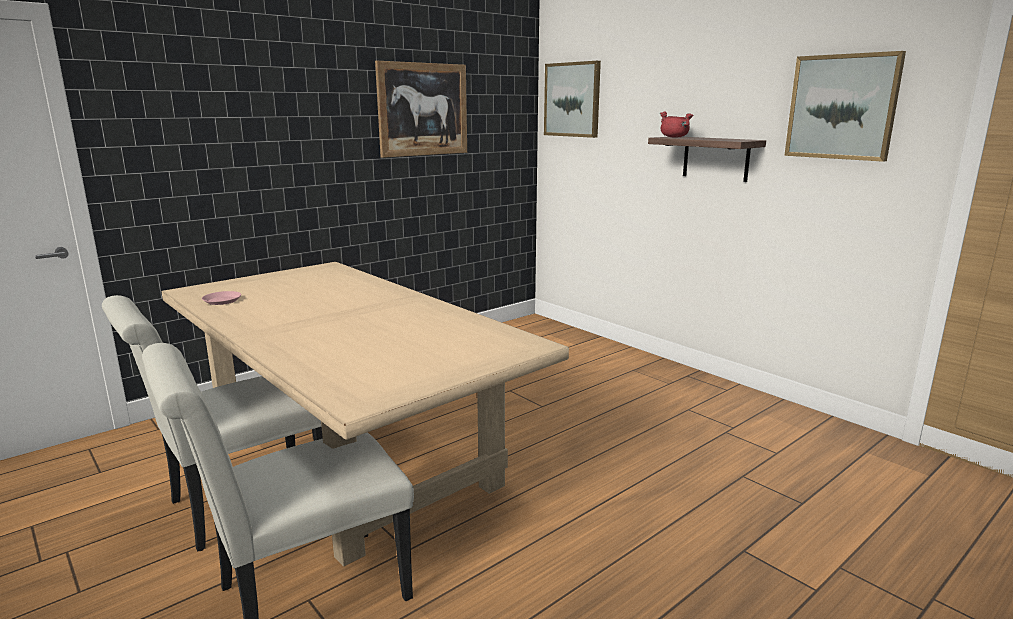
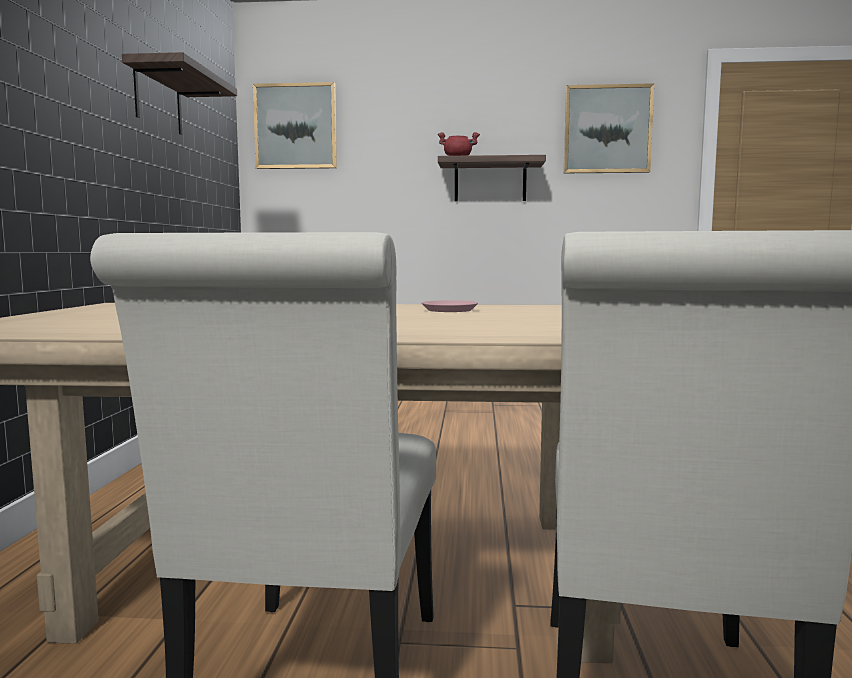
camera: 45 degrees left, 10 degrees down
pink plate [202,291,241,305] -> pink plate moved to [421,300,478,312]
picture [375,61,467,158] -> shelf [122,52,237,135]

